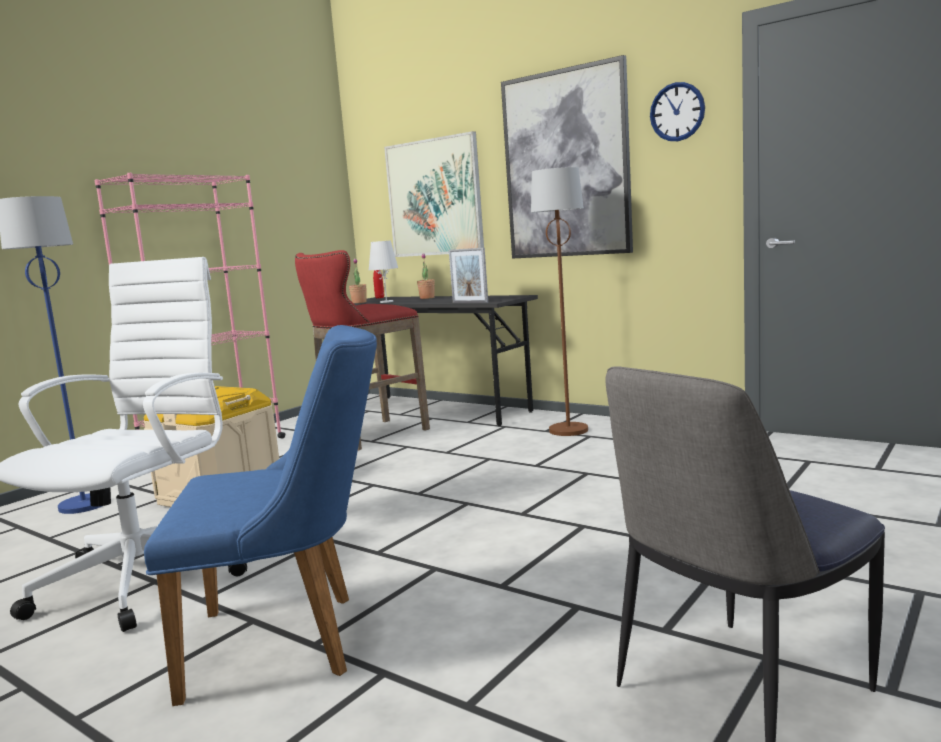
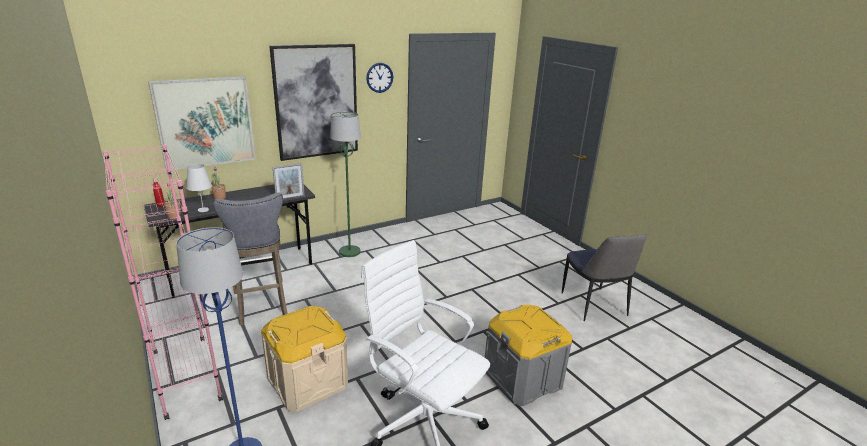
camera: 70 degrees left, 15 degrees up
blue chair [144,325,377,706] -> grey storage box [485,305,572,406]
red stool [295,250,430,451] -> grey stool [213,193,288,326]
brown floor lamp [531,167,588,436] -> green floor lamp [330,112,361,257]

